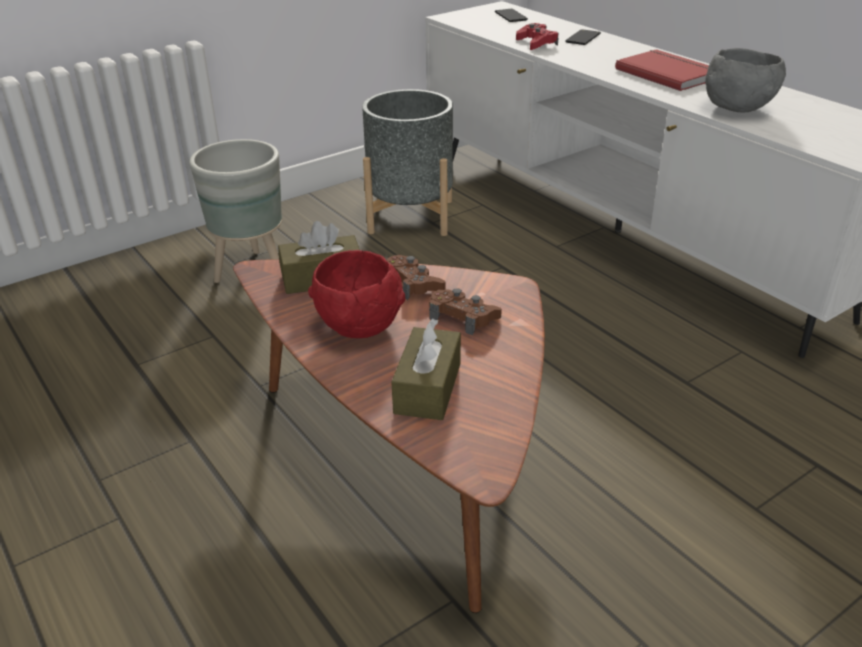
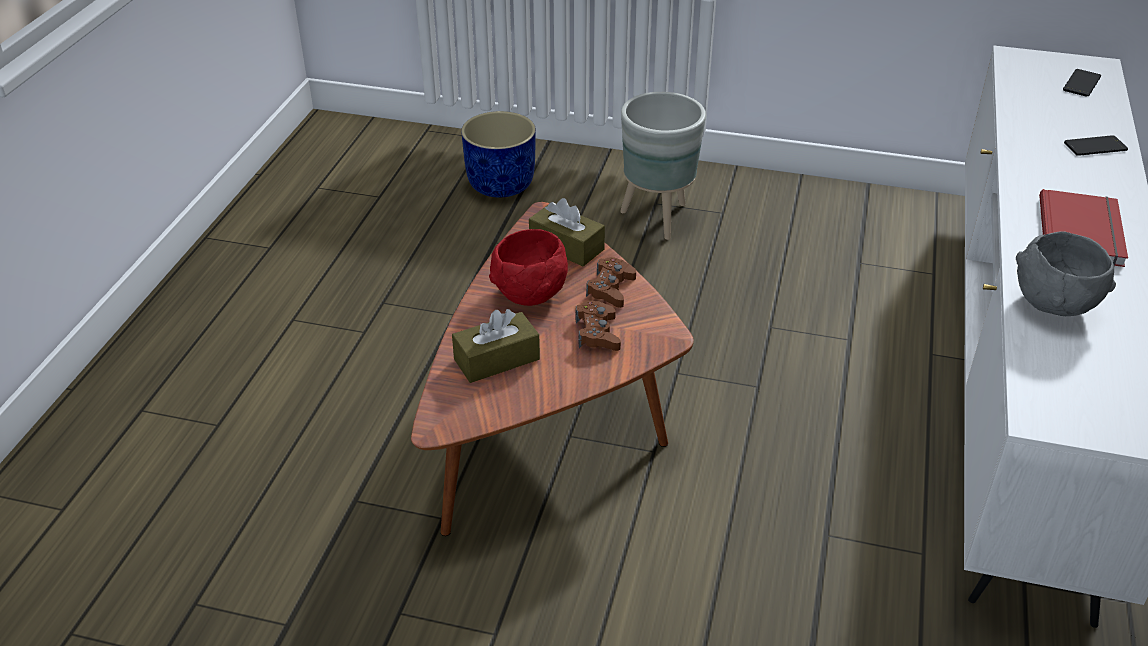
camera: 50 degrees right, 5 degrees up
grey planter [362,89,453,236] -> none
red game controller [516,23,558,50] -> none
none -> blue planter [461,111,536,197]

